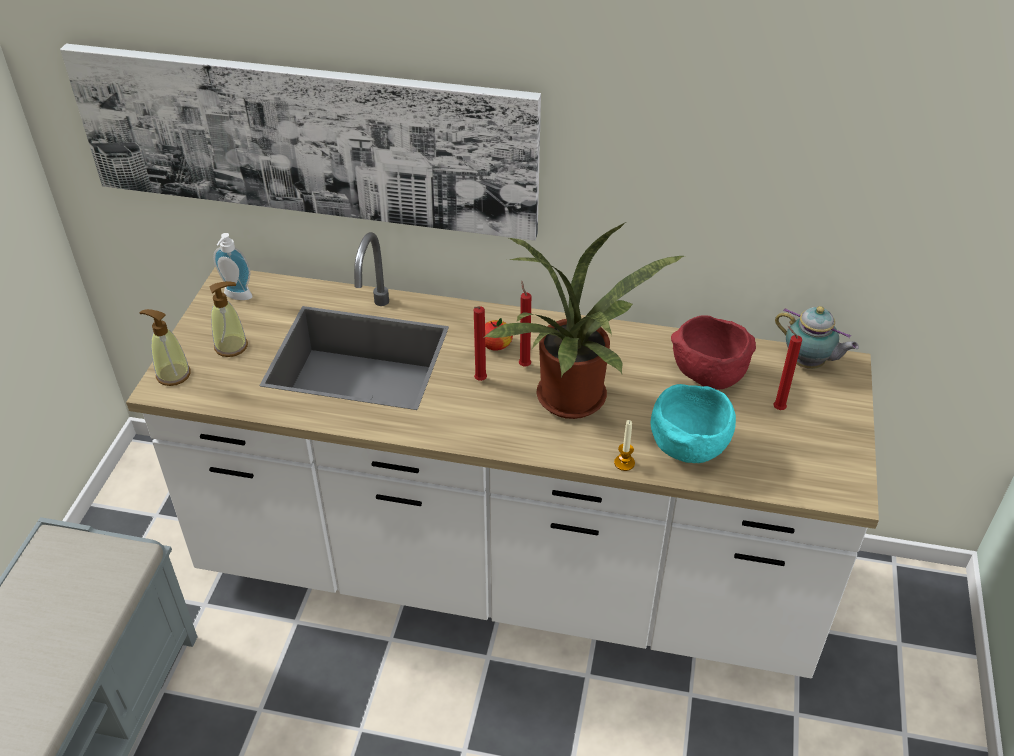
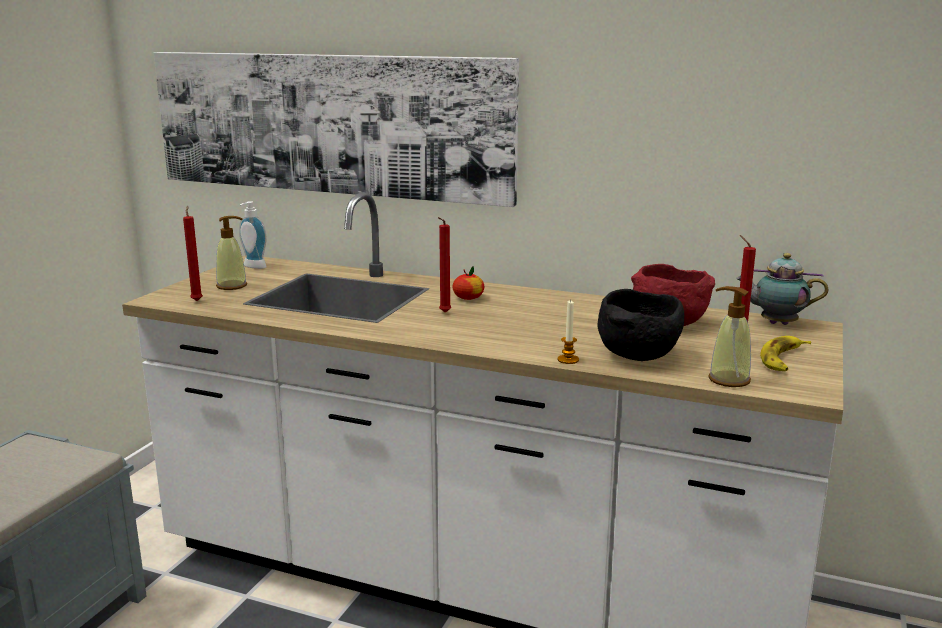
camera: 10 degrees right, 25 degrees down
soap dispenser [140,309,191,386] -> soap dispenser moved to [709,286,751,387]
potted plant [483,222,683,419] -> none
red candle [519,281,531,366] -> red candle moved to [183,206,203,301]
turquoise bowl [651,384,736,463] -> black bowl [598,289,684,361]
teapot [775,306,859,369] -> teapot turned 150 degrees clockwise [736,253,828,325]
none -> banana [760,336,811,371]

